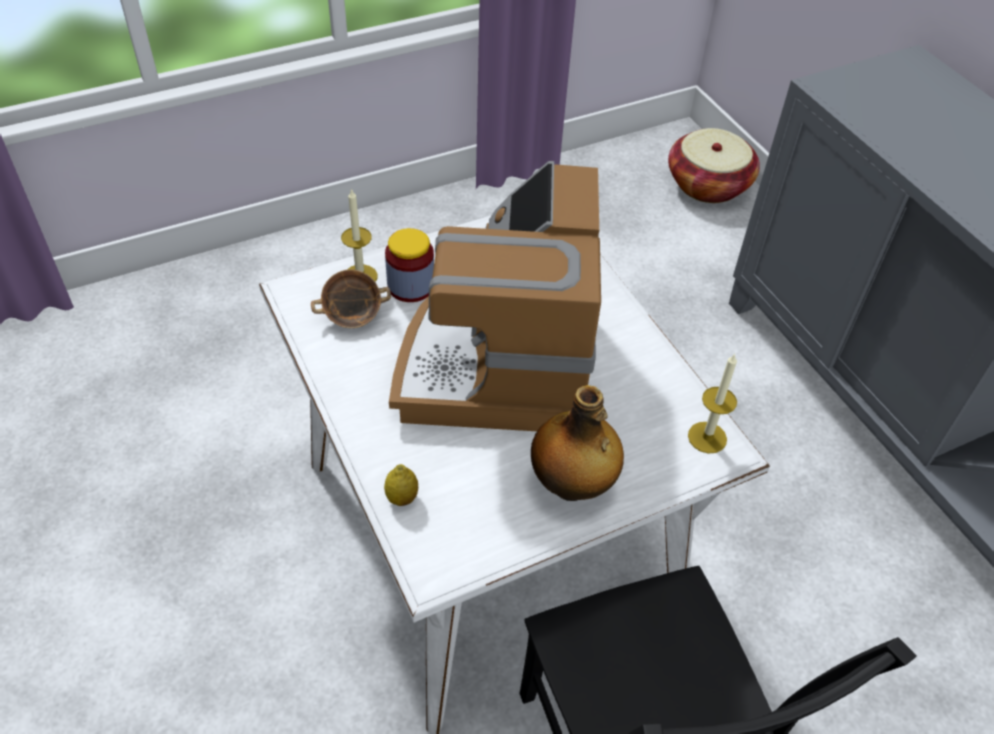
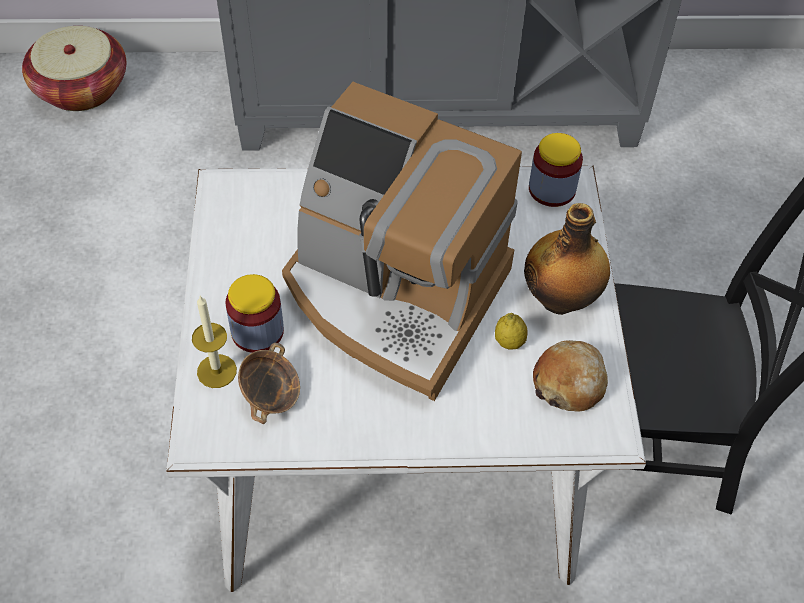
camera: 65 degrees left, 5 degrees up
lemon [384,464,418,506] -> lemon moved to [495,313,528,350]
candle [688,354,737,454] -> jar [529,133,583,207]
none -> bread [533,340,608,412]

